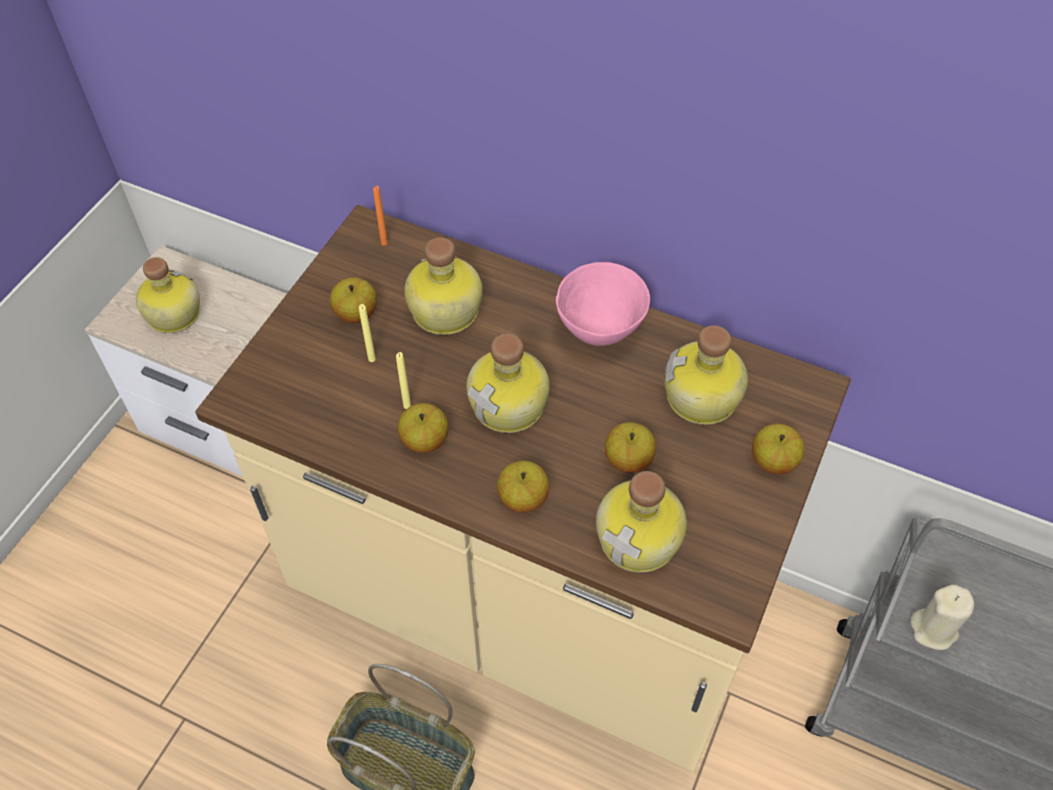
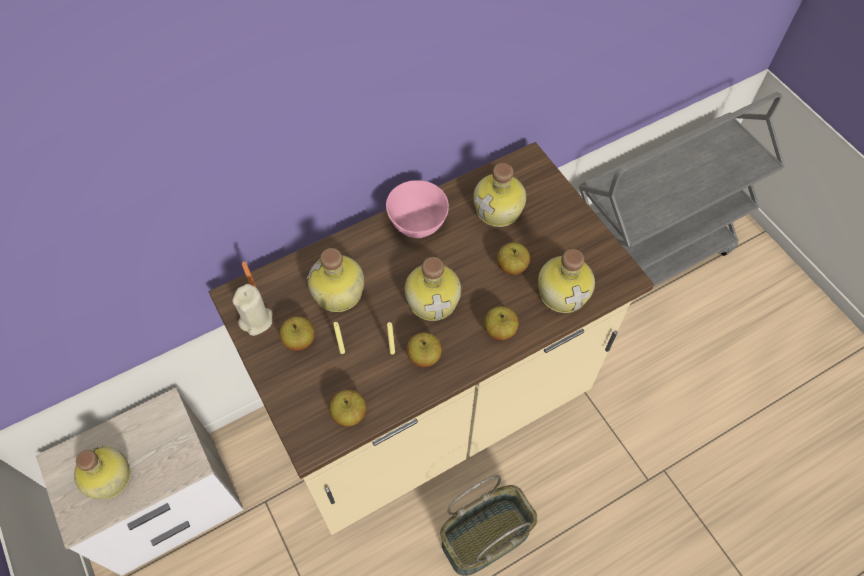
camera: 55 degrees left, 5 degrees up
apple [752,424,805,474] -> apple moved to [329,390,366,427]
beige candle [910,585,974,650] -> beige candle moved to [232,284,273,336]

